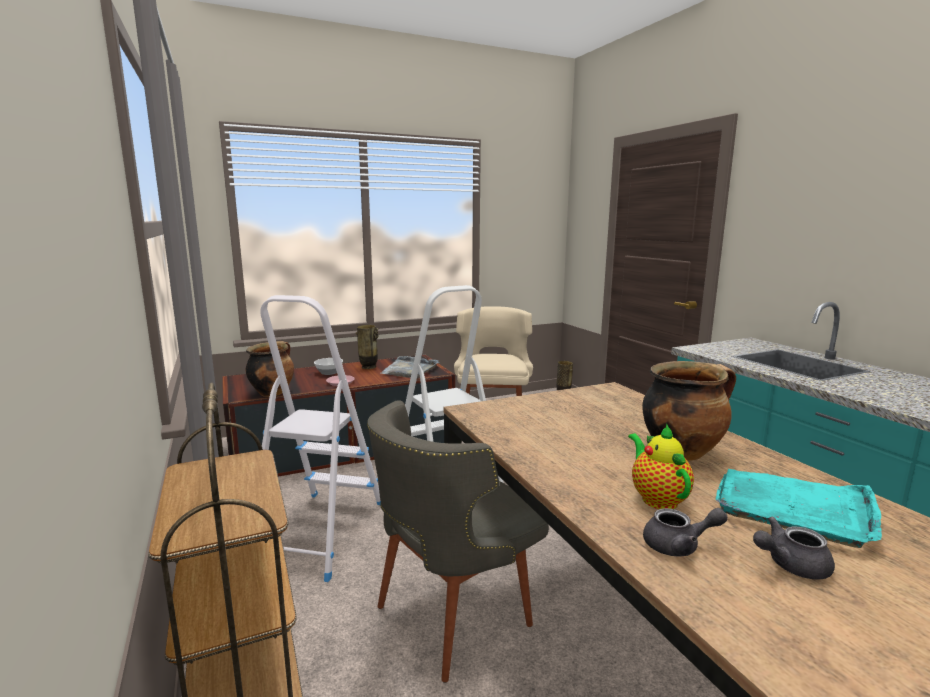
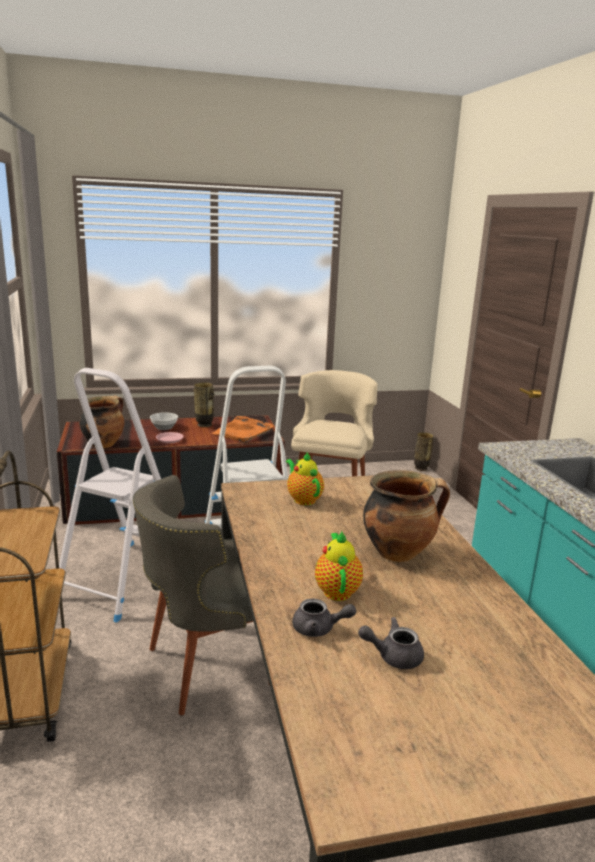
camera: 10 degrees right, 5 degrees up
grey tray [381,356,439,378] -> orange tray [212,416,274,442]
turquoise tray [716,469,882,548] -> none
none -> teapot [286,452,324,505]

